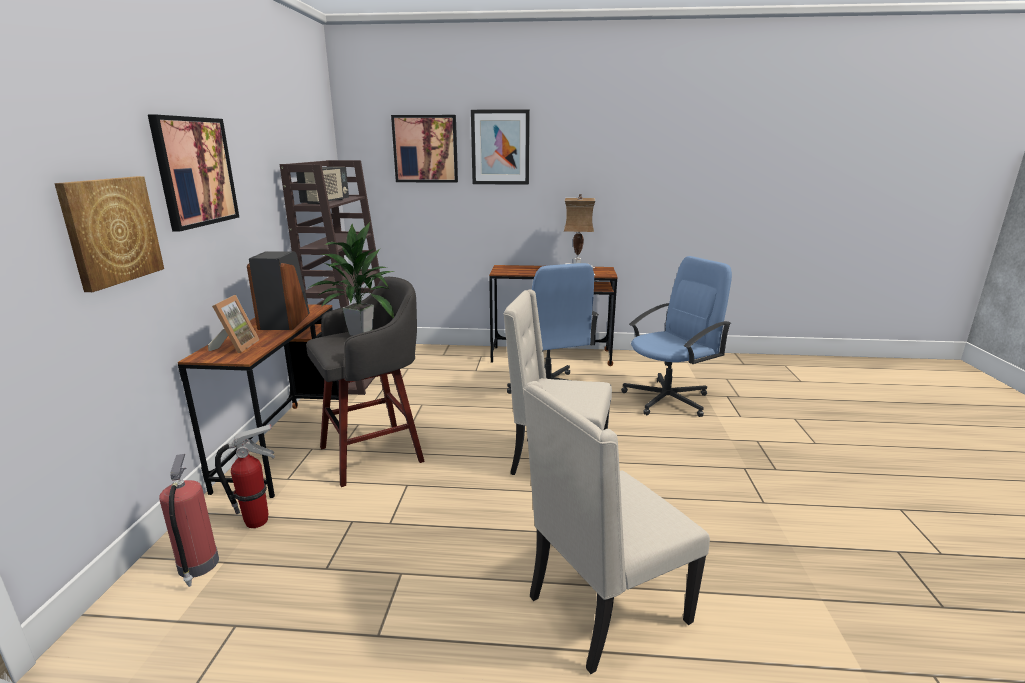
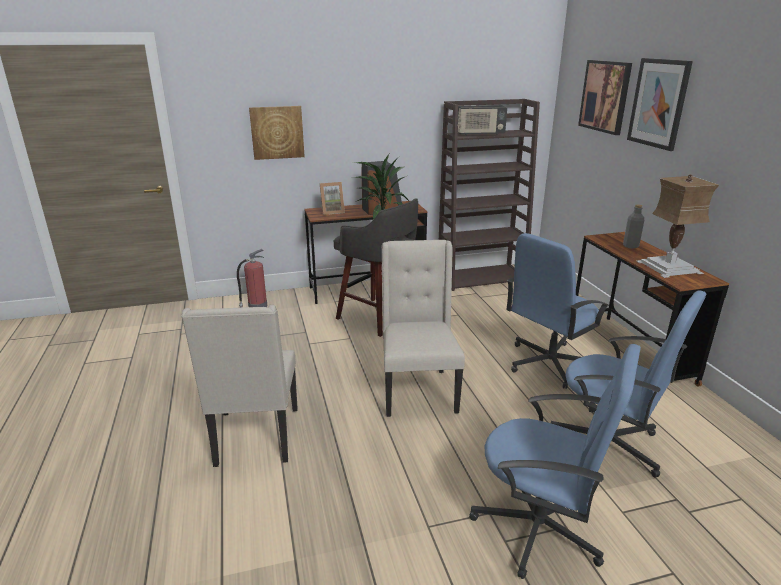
camera: 70 degrees right, 5 degrees up
picture [148,114,239,232] -> none
fire extinguisher [215,424,275,528] -> none
beige chair [523,381,710,674] -> beige chair turned 135 degrees counterclockwise [181,305,298,467]
none -> blue office chair [469,344,641,579]
none -> grey bottle [623,204,644,249]

